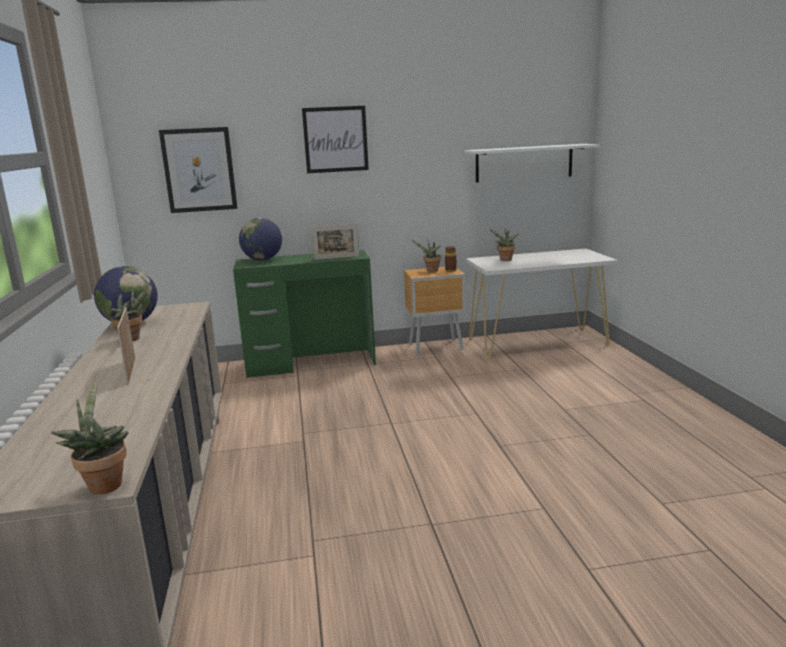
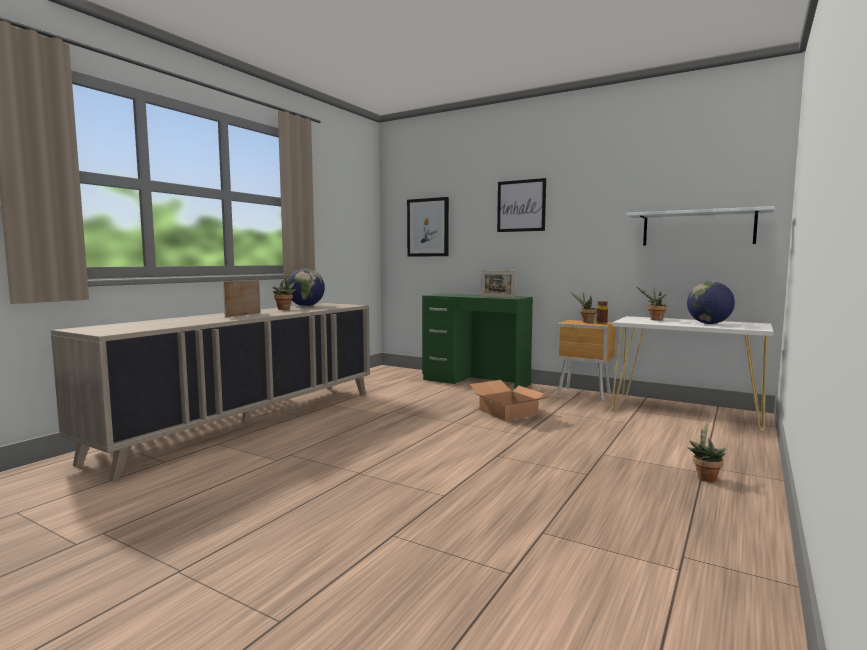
camera: 40 degrees right, 10 degrees down
potted plant [51,383,128,494] -> potted plant moved to [687,423,725,482]
globe [239,218,282,261] -> globe moved to [687,281,735,324]
none -> cardboard box [469,380,551,421]

